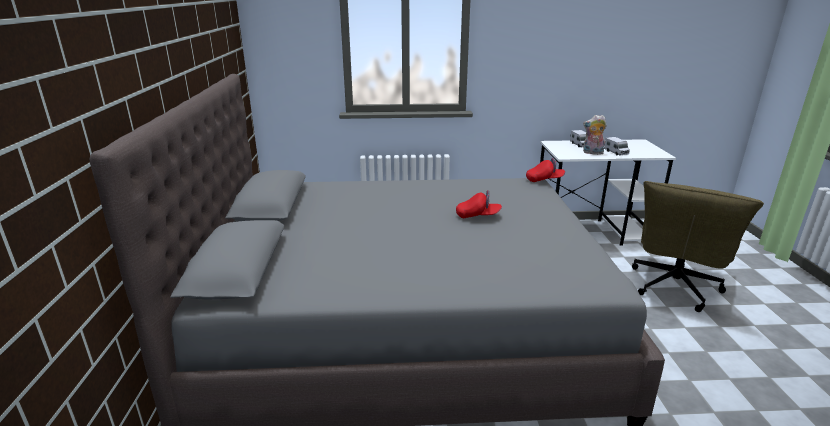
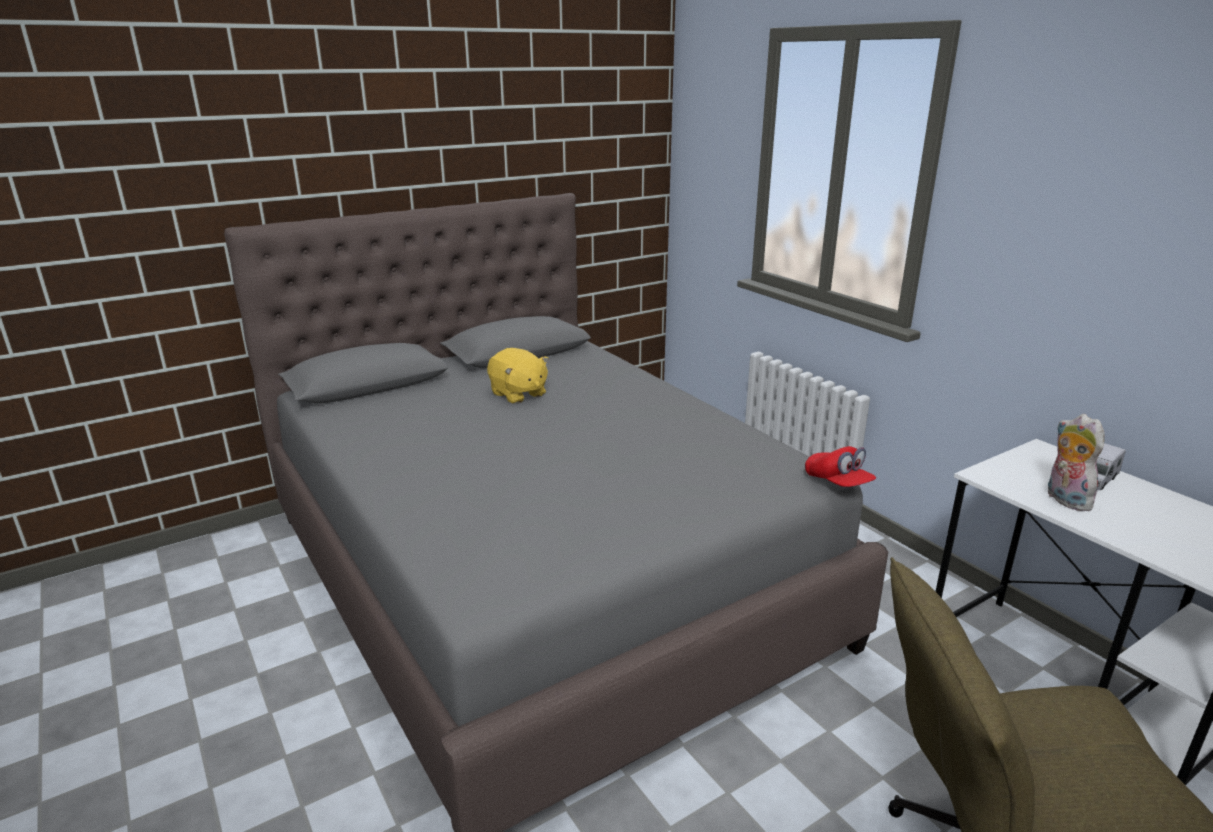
camera: 60 degrees right, 0 degrees up
red cap [456,190,502,218] -> none
toy truck [604,137,630,155] -> none
none -> yellow plush toy [487,348,549,404]

